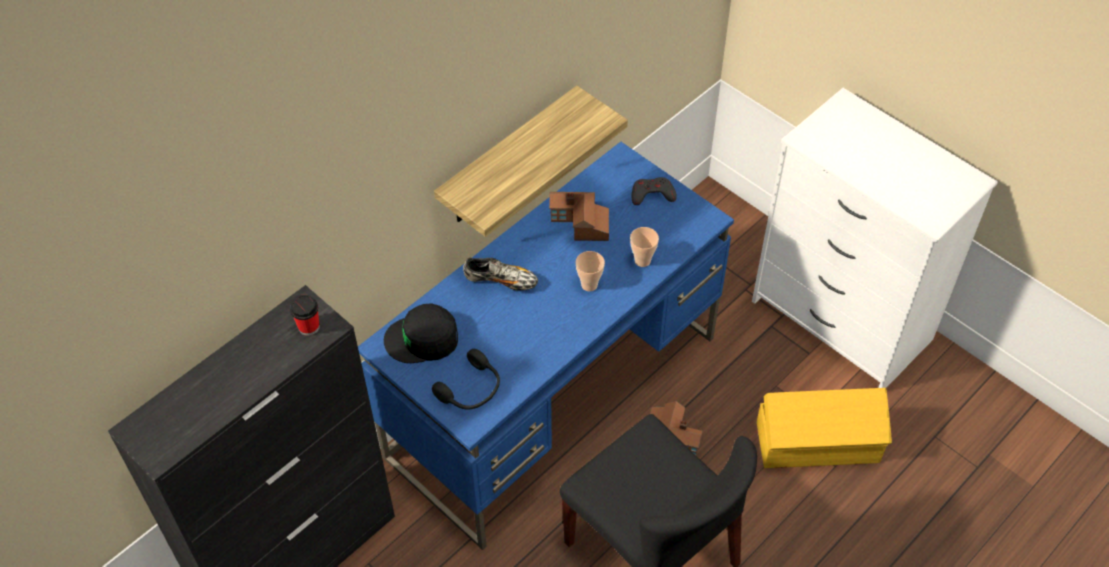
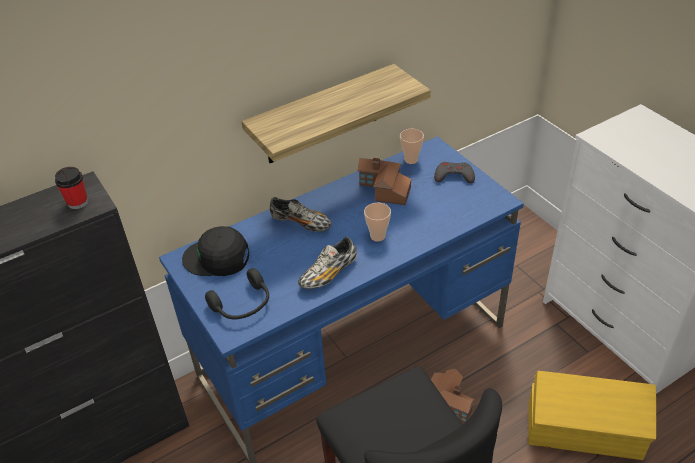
camera: 15 degrees right, 10 degrees down
cup [630,227,659,267] -> cup moved to [400,129,424,164]
none -> shoe [298,237,357,289]

